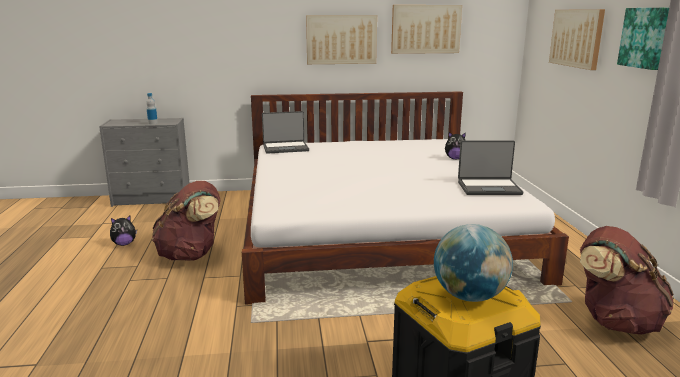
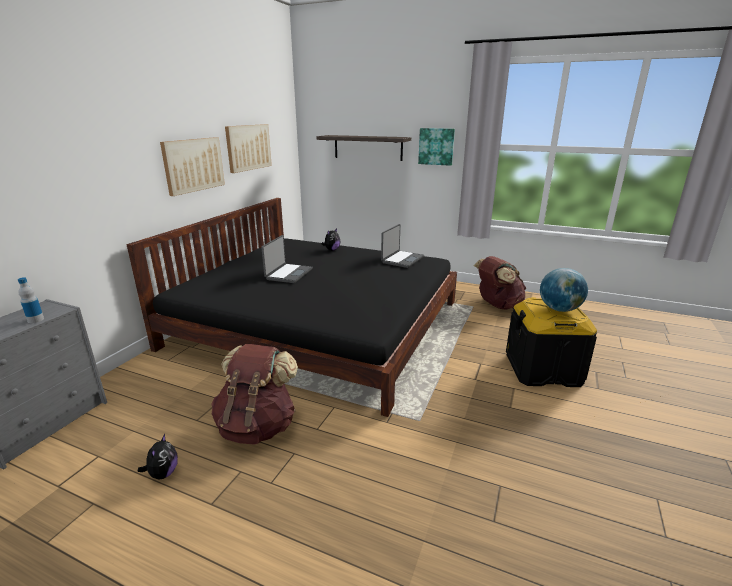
camera: 60 degrees left, 5 degrees up
white bed [242,91,569,305] -> black bed [126,198,457,417]
laptop [262,111,309,154] -> laptop moved to [261,235,313,283]
picture [549,9,605,70] -> shelf [316,135,411,161]

